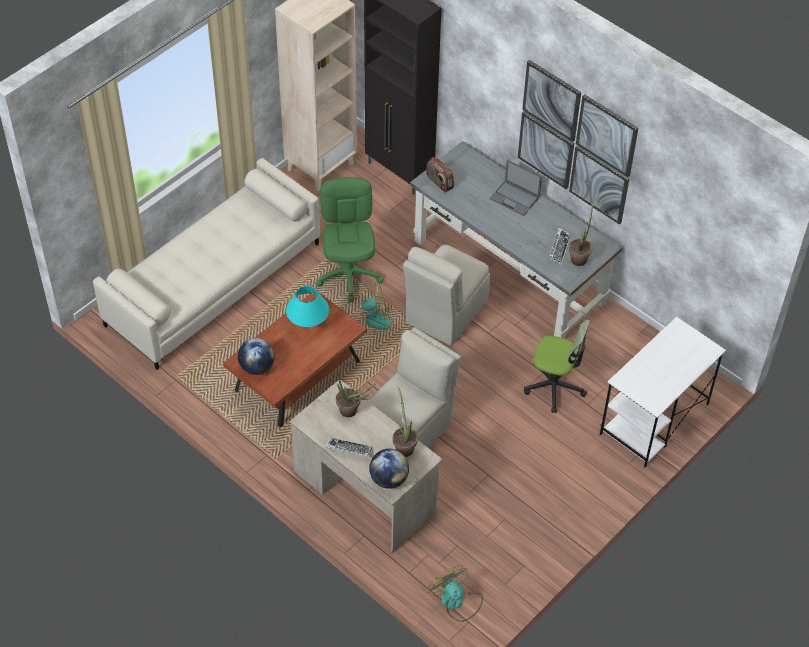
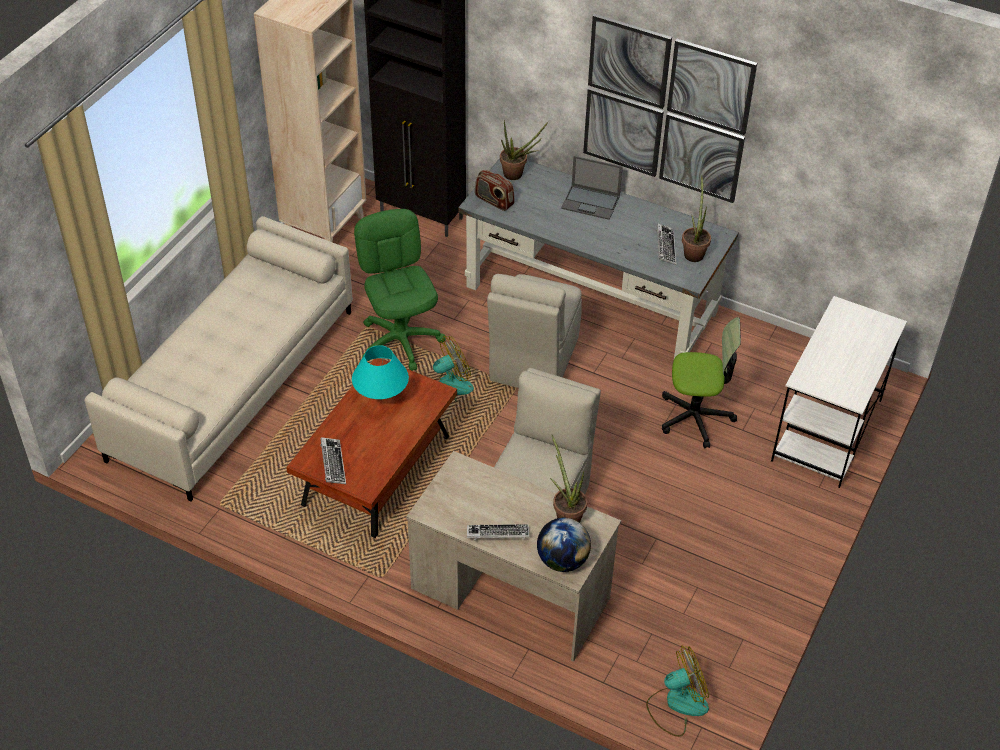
camera: 15 degrees left, 5 degrees down
globe [238,338,275,375] -> keyboard [320,437,346,484]
potted plant [336,374,376,417] -> potted plant moved to [500,120,549,180]
fan [428,565,483,622] -> fan turned 120 degrees clockwise [646,645,709,737]

